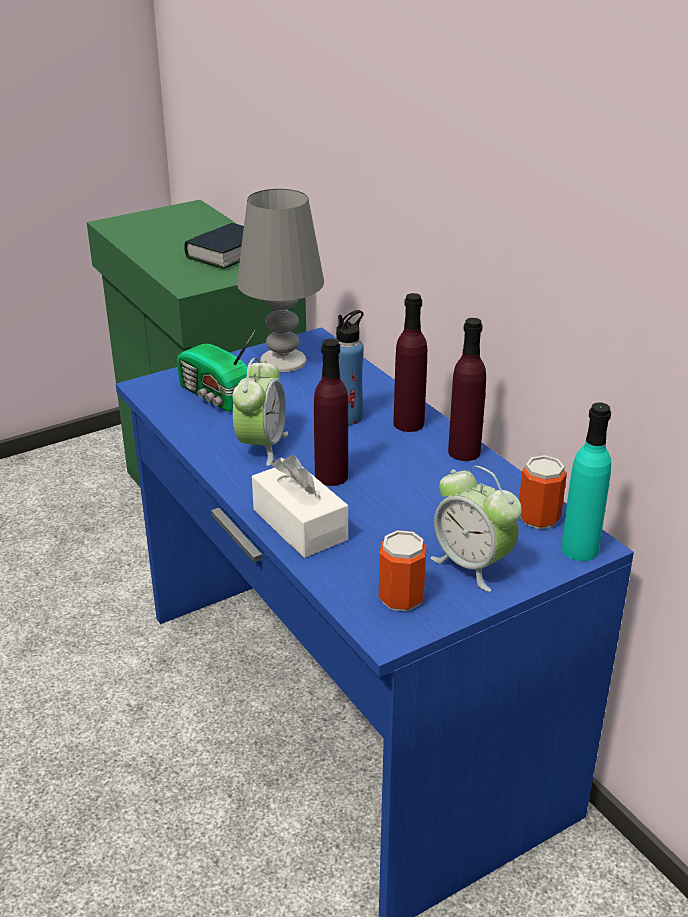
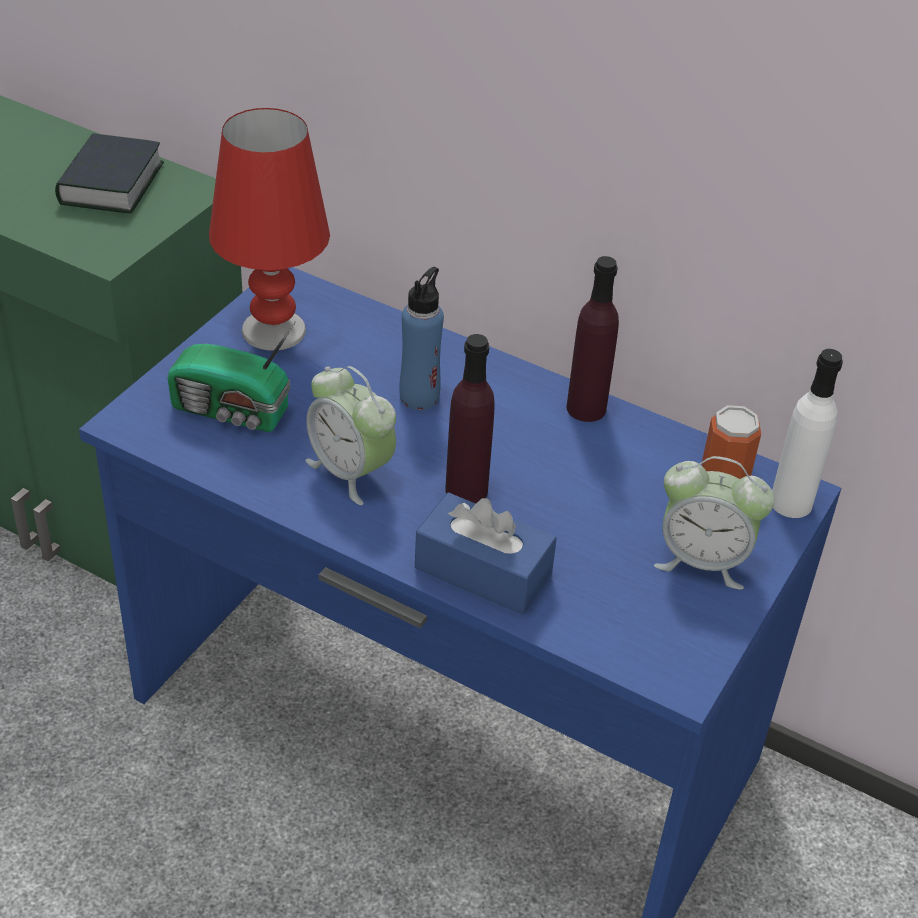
camera: 30 degrees left, 10 degrees up
alarm clock [232,358,288,466] -> alarm clock turned 150 degrees clockwise [306,366,396,505]
grey table lamp [237,189,324,372] -> red table lamp [209,108,330,351]
white tissue box [252,455,348,558] -> blue tissue box [415,492,557,615]
can [379,530,427,611] -> none
purple bottle [393,293,427,432] -> none
turquoise bottle [561,403,611,561] -> white bottle [772,349,843,518]

